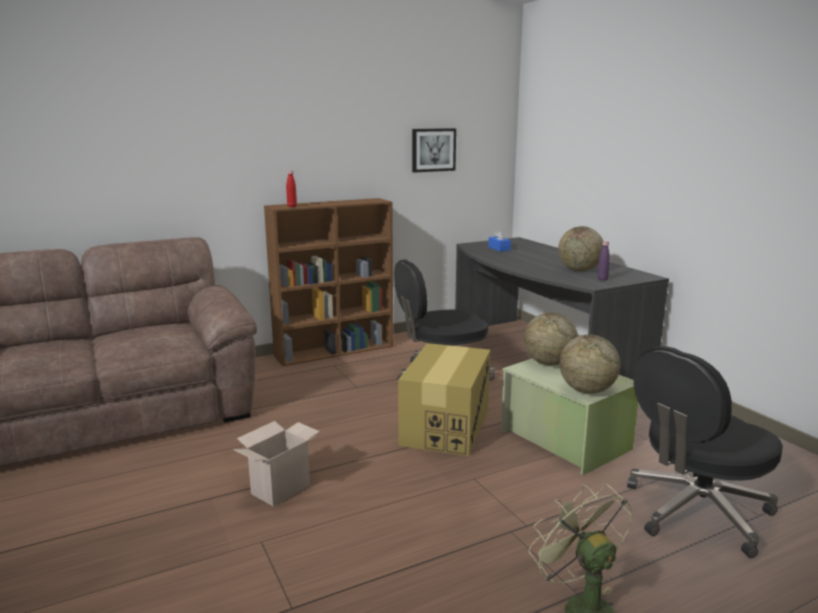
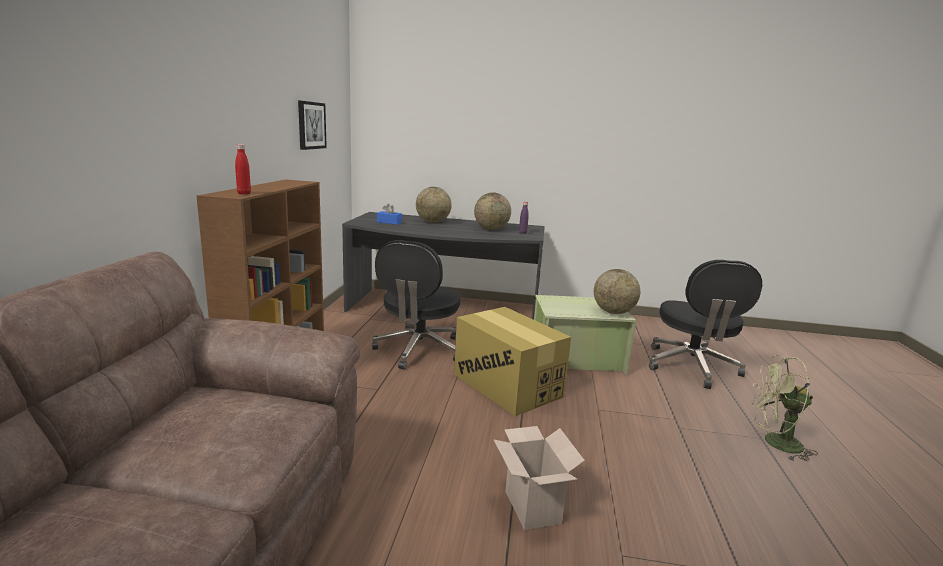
camera: 55 degrees left, 0 degrees up
globe [524,312,578,365] -> globe moved to [416,187,452,223]

